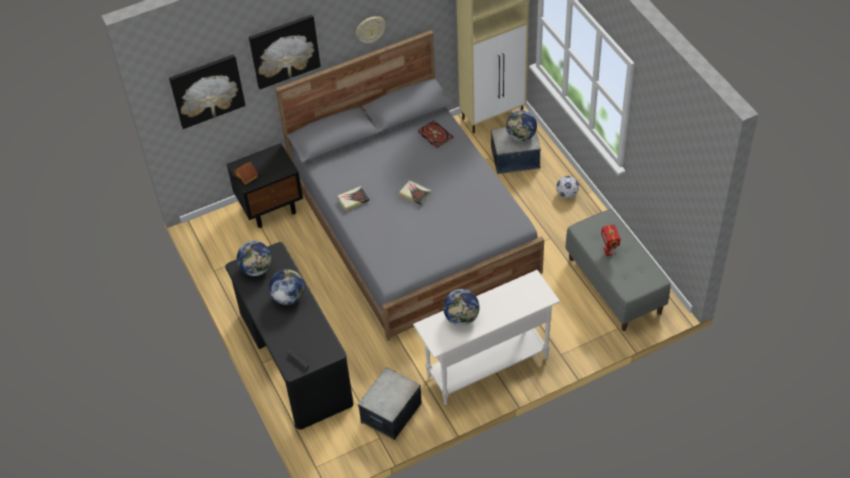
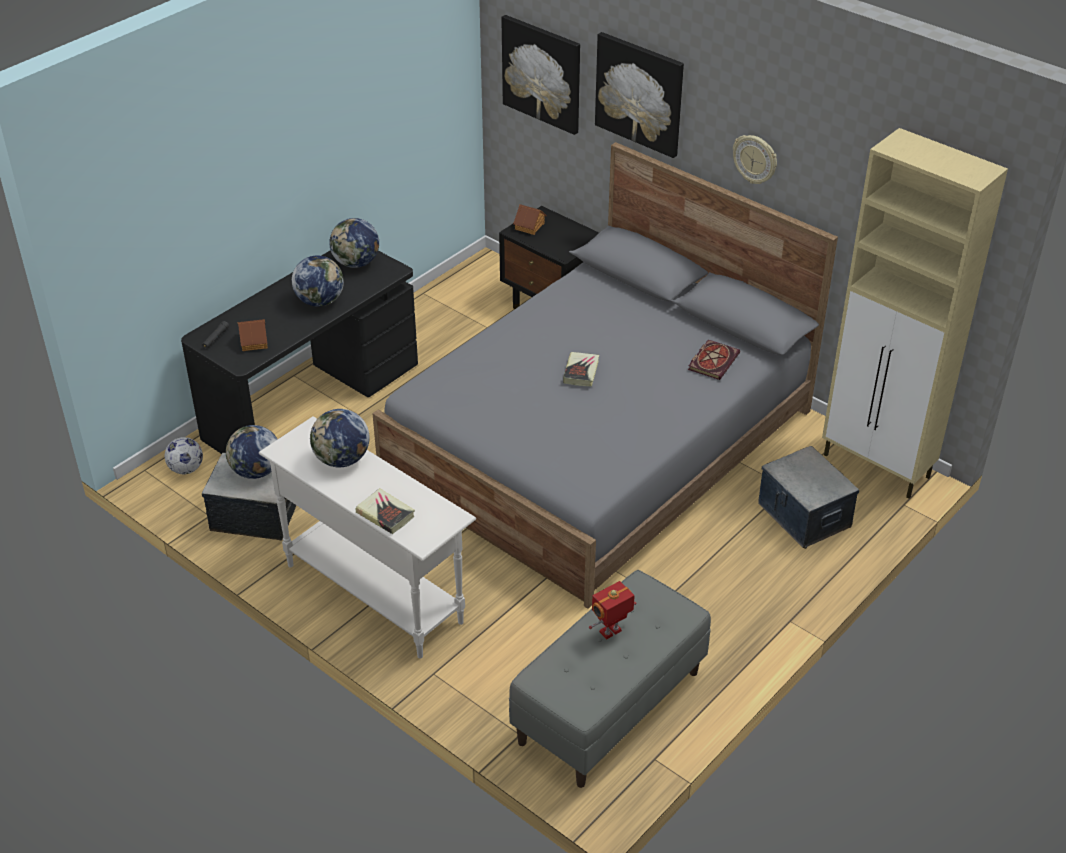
camera: 65 degrees right, 10 degrees down
book [338,186,370,211] -> book moved to [356,488,415,534]
globe [506,110,537,141] -> globe moved to [226,425,278,479]
football [556,176,579,199] -> football moved to [165,437,203,474]
none -> toy house [238,319,268,351]

